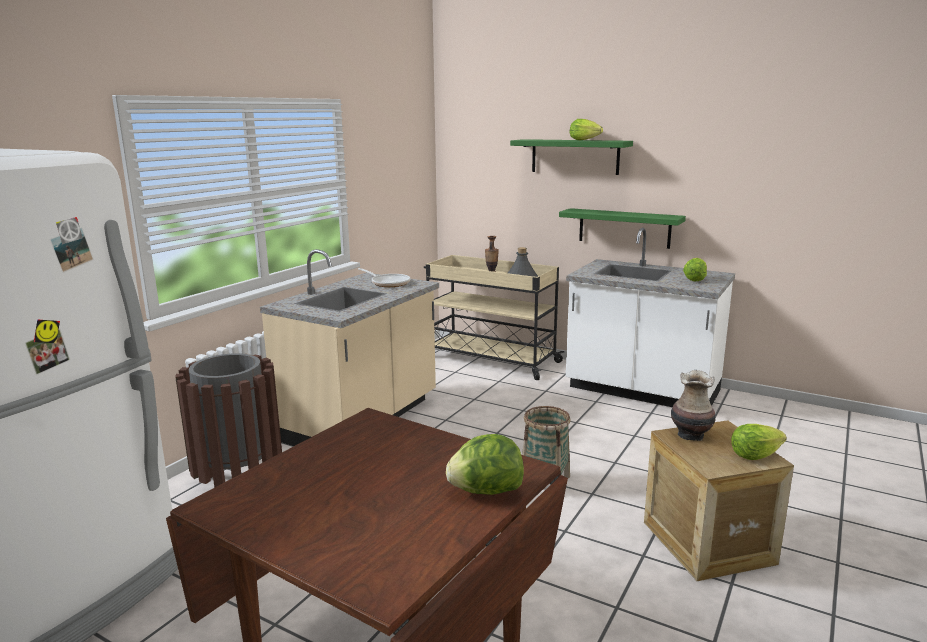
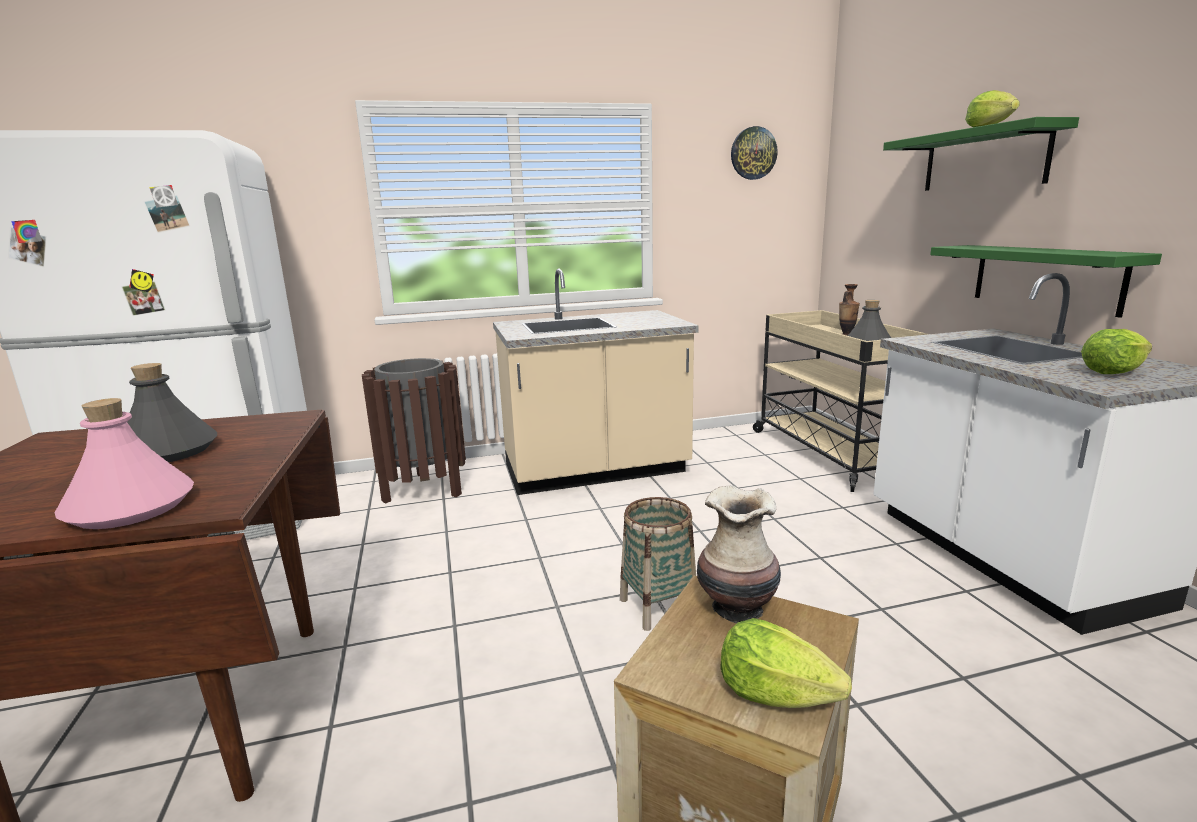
camera: 45 degrees right, 0 degrees up
frying pan [358,268,410,287] -> none
lettuce [446,434,524,495] -> pink bottle [55,398,194,529]
none -> grey bottle [127,363,217,462]
none -> wall clock [731,126,778,180]

